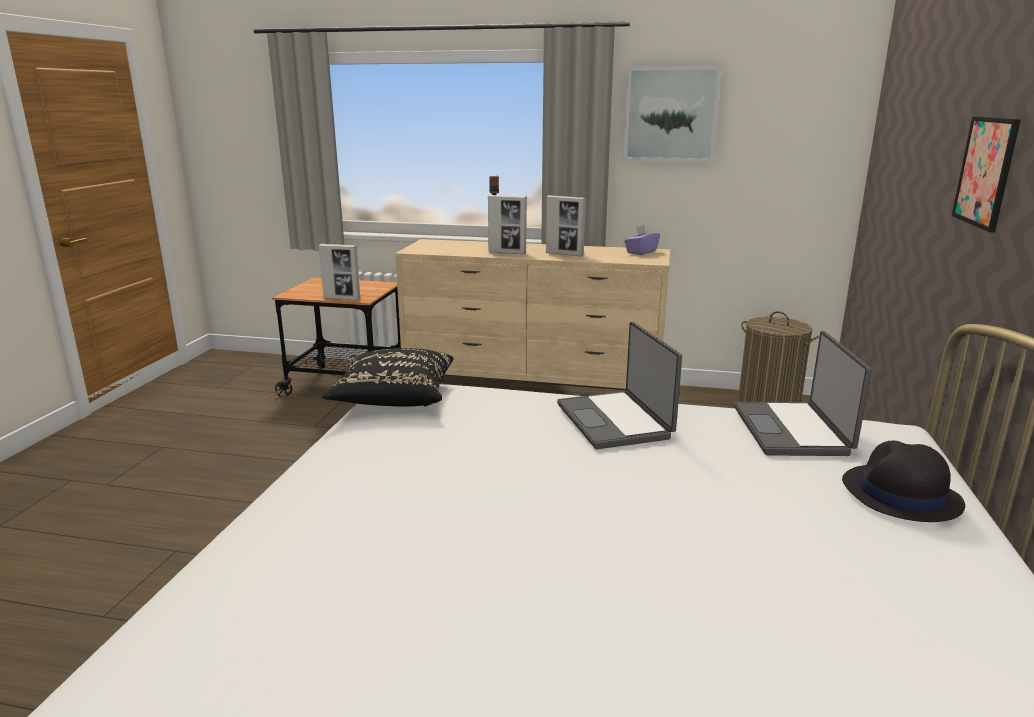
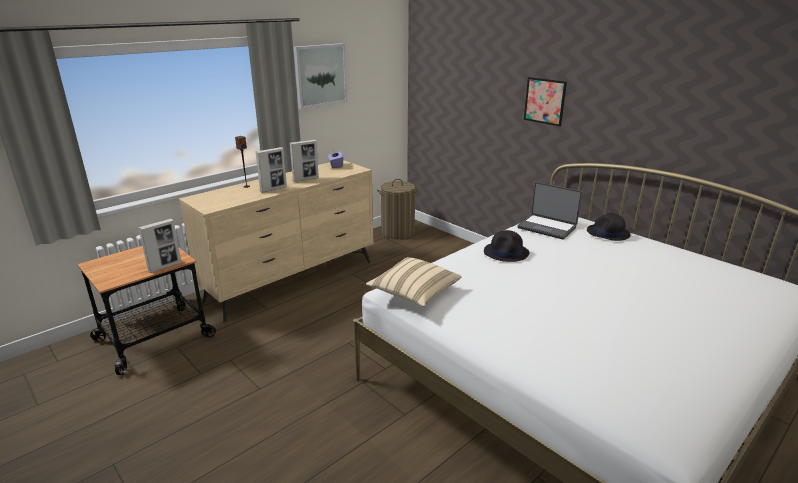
camera: 55 degrees left, 5 degrees up
black pillow [322,348,453,406] -> beige pillow [366,257,461,307]
laptop [557,322,682,449] -> black hat [484,230,529,262]

